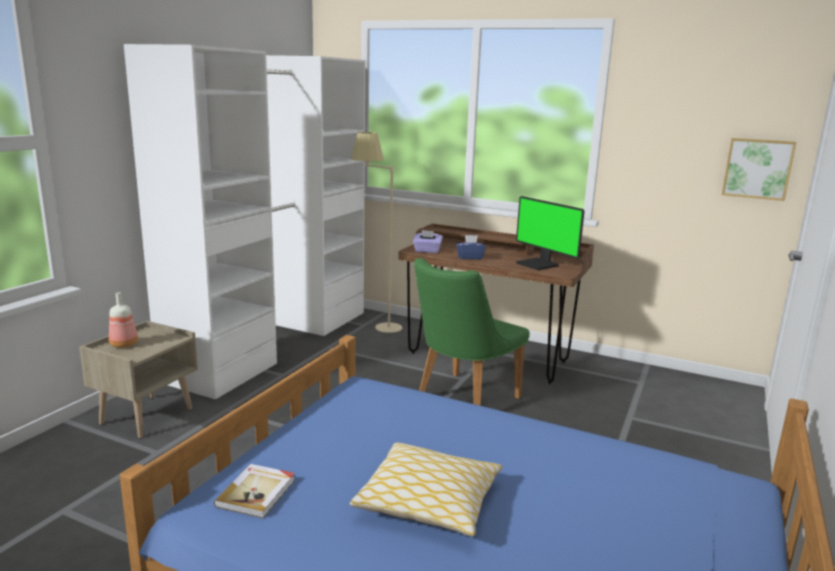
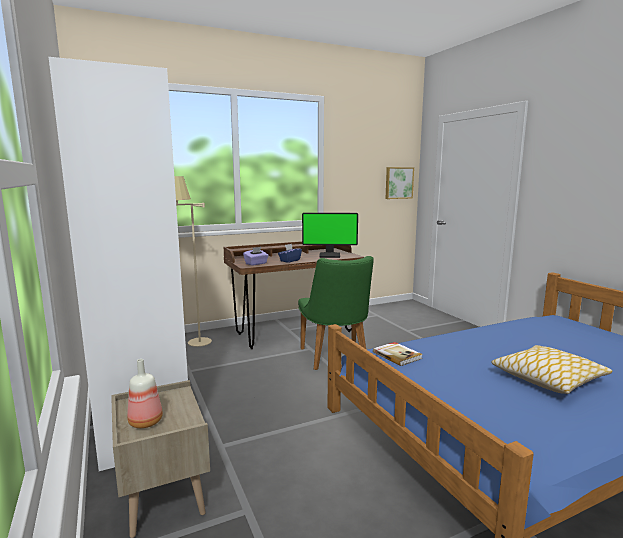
camera: 50 degrees left, 5 degrees down
book [214,464,295,518] -> book moved to [373,342,423,366]

